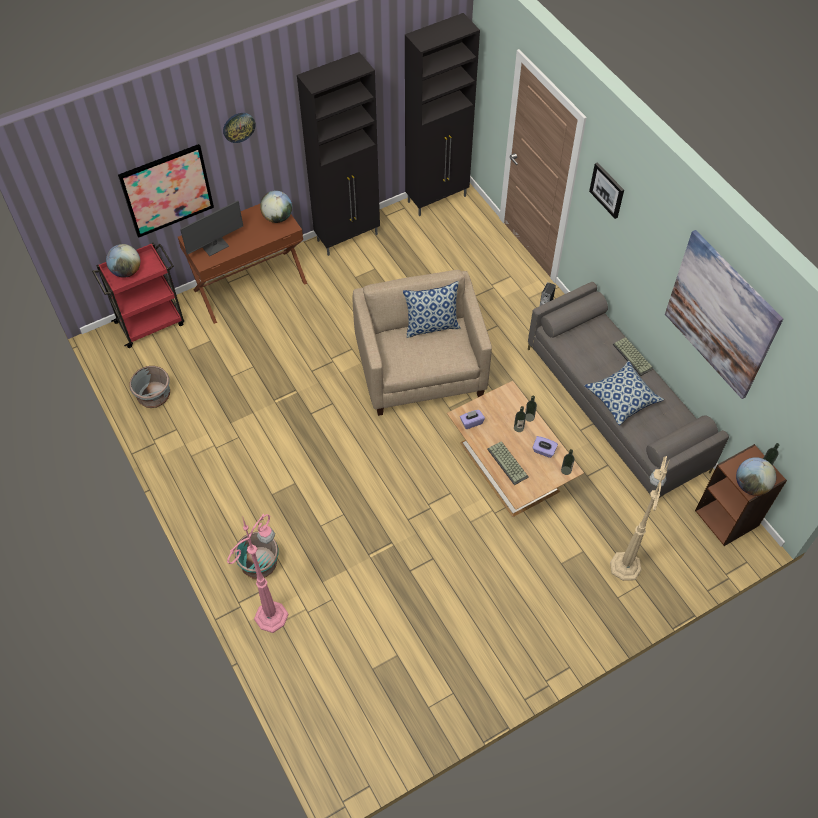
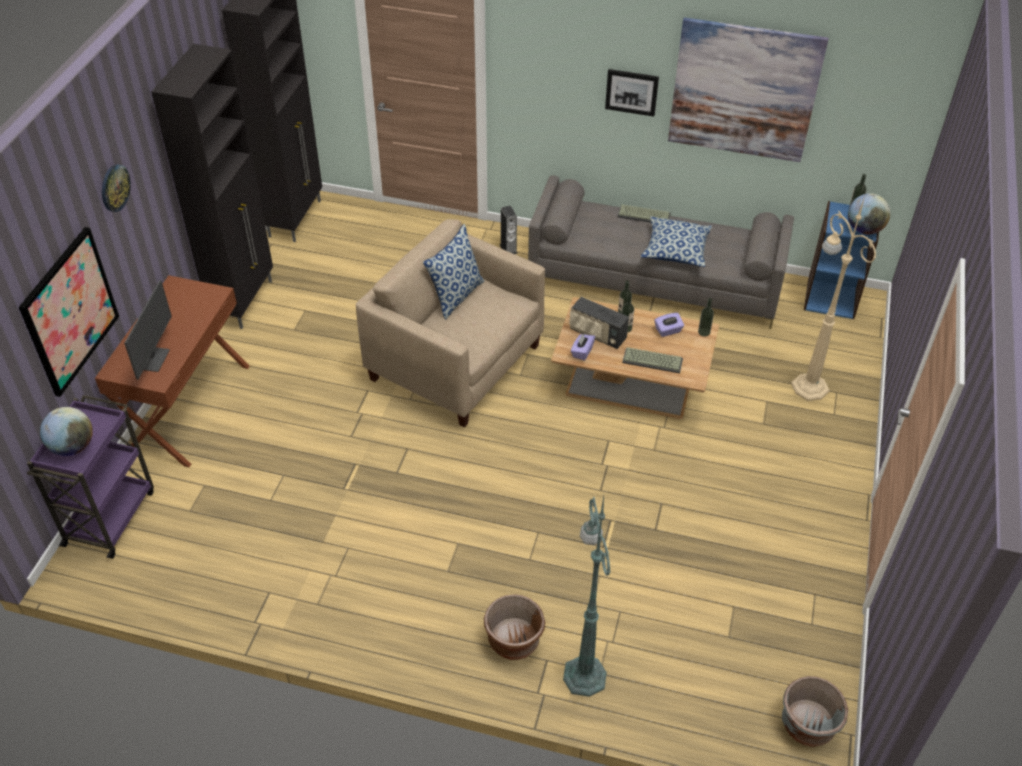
camera: 45 degrees left, 10 degrees down
red cart [92,243,184,348] -> purple cart [27,395,154,559]
grey planter [129,366,170,408] -> grey planter moved to [782,676,848,747]
pink floor lamp [227,514,289,633] -> green floor lamp [563,496,611,697]
turquoise planter [235,532,278,579] -> brown planter [484,594,545,660]
globe [260,191,292,223] -> none
picture [589,162,624,219] -> picture moved to [605,69,659,117]
brown bookcase [695,444,787,546] -> blue bookcase [804,201,879,319]
none -> radio [569,297,629,349]

